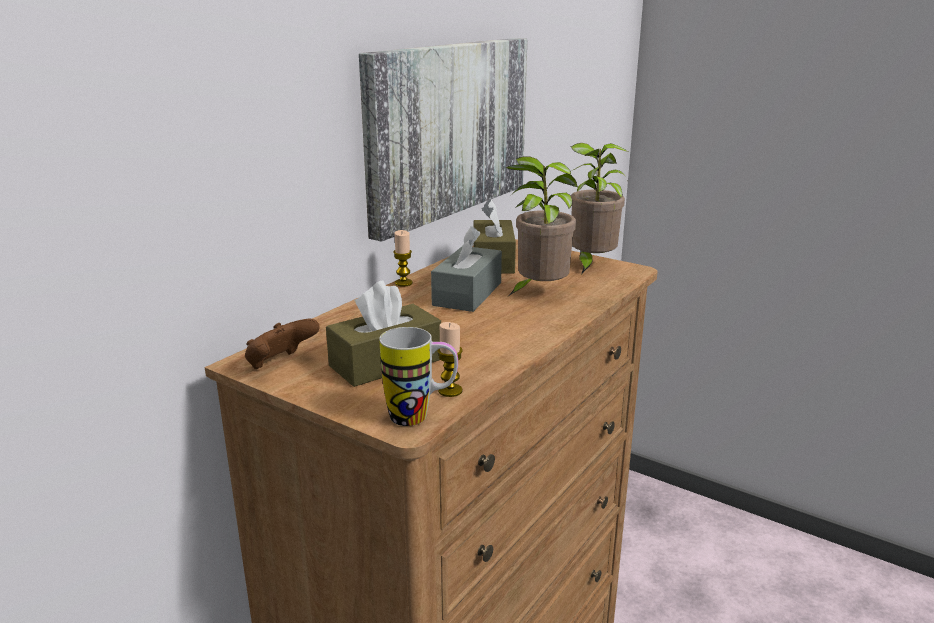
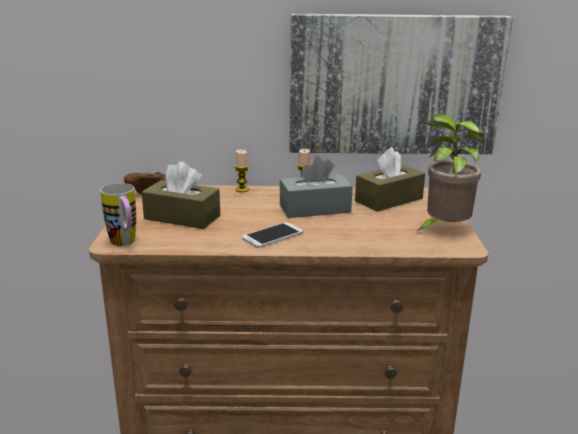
camera: 55 degrees right, 0 degrees up
candle [437,322,463,397] -> candle moved to [235,150,249,192]
potted plant [506,156,578,296] -> none
none -> phone [242,222,304,248]

